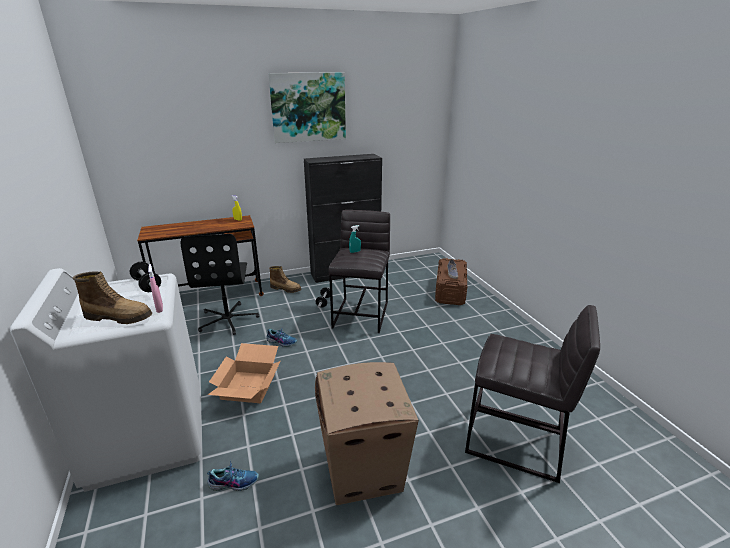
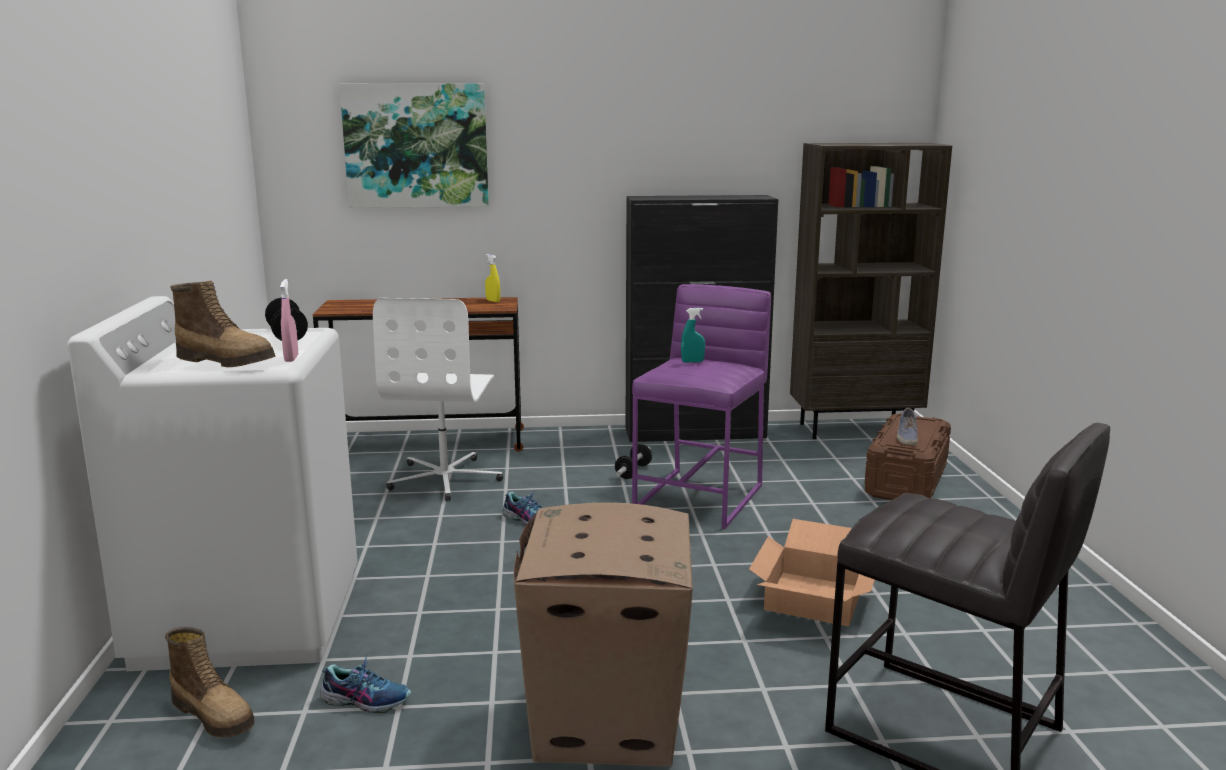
camera: 15 degrees right, 10 degrees down
black office chair [181,234,259,335] -> white office chair [373,298,503,501]
cardboard box [208,343,281,403] -> cardboard box moved to [749,519,875,626]
picture [268,72,346,143] -> picture moved to [339,83,489,208]
boot [269,266,301,293] -> boot moved to [165,627,255,737]
grey stool [328,210,390,333] -> purple stool [632,284,771,529]
none -> brown bookcase [790,143,952,439]

